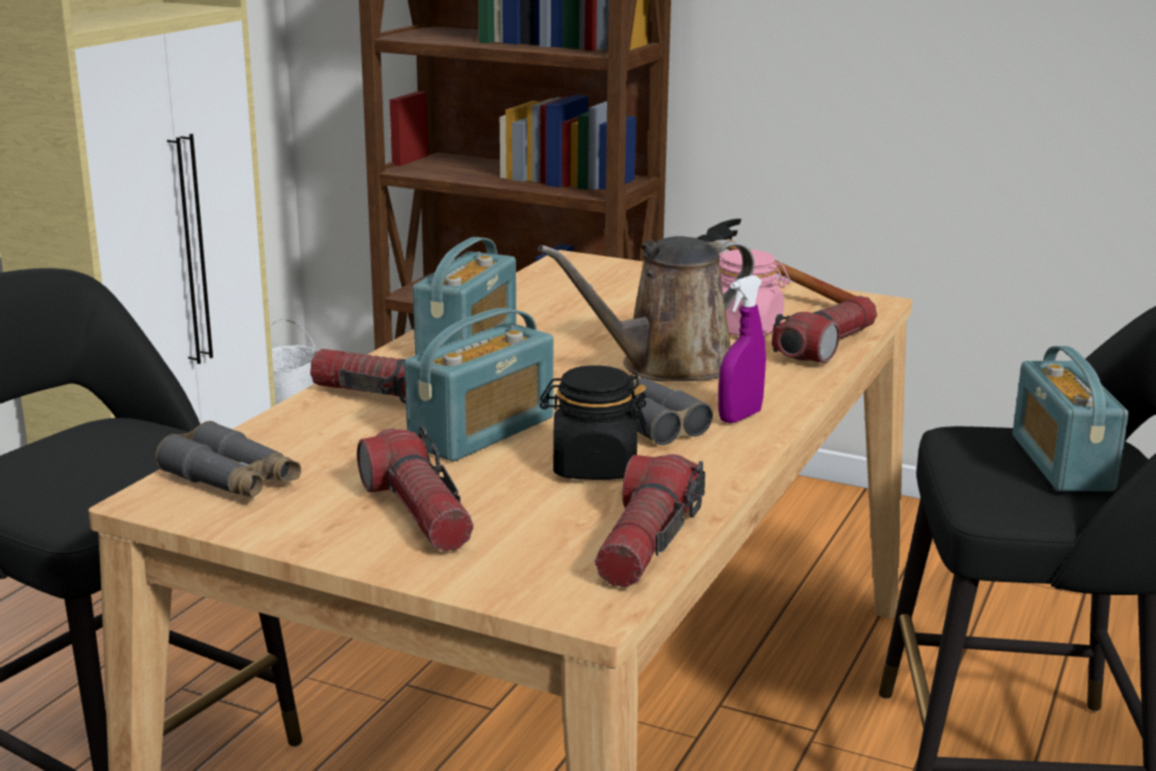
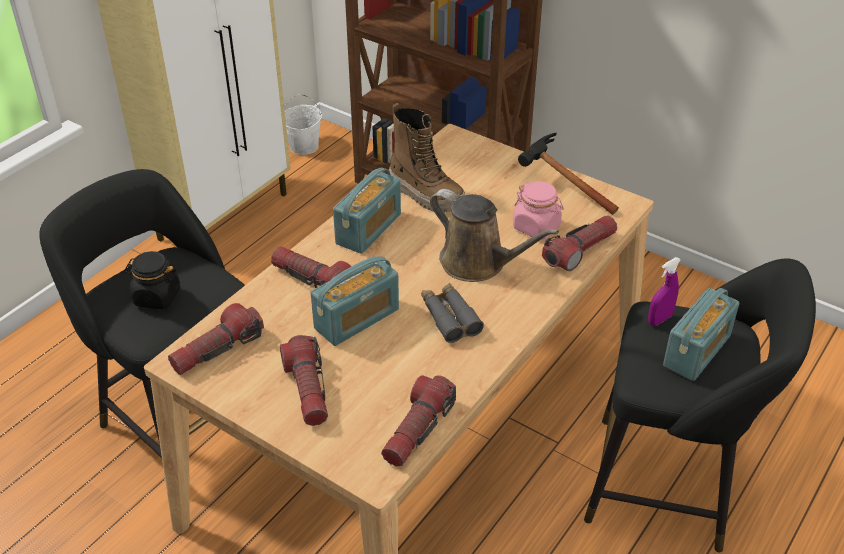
camera: 10 degrees right, 20 degrees up
grey binoculars [156,421,301,498] -> flashlight [168,303,264,375]
brown watering can [538,236,754,382] -> brown watering can turned 120 degrees counterclockwise [430,189,559,282]
black jar [540,366,649,480] -> black jar moved to [124,251,180,309]
purple spray bottle [718,275,766,423] -> purple spray bottle moved to [648,257,681,326]
radio [1012,346,1129,491] -> radio turned 150 degrees counterclockwise [663,288,739,381]
none -> boot [389,103,465,213]

